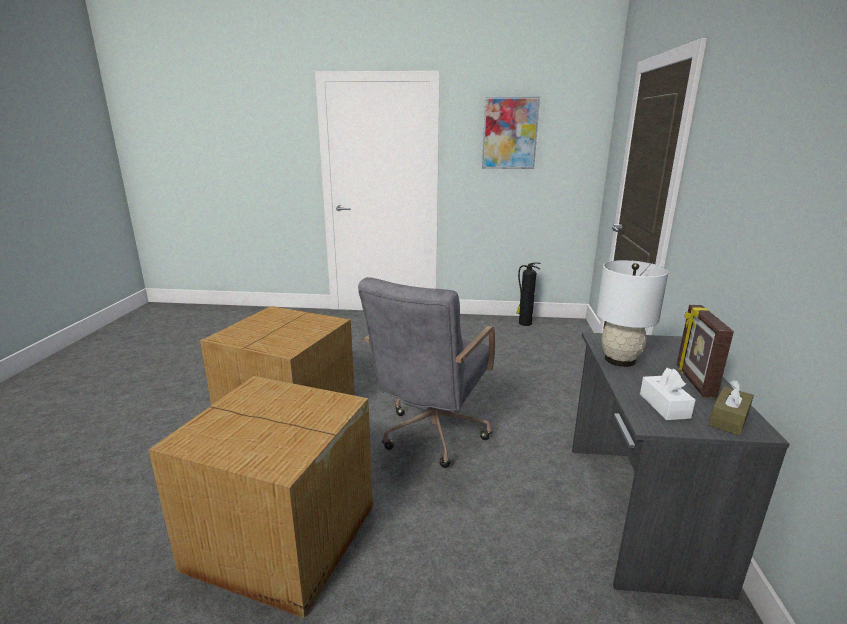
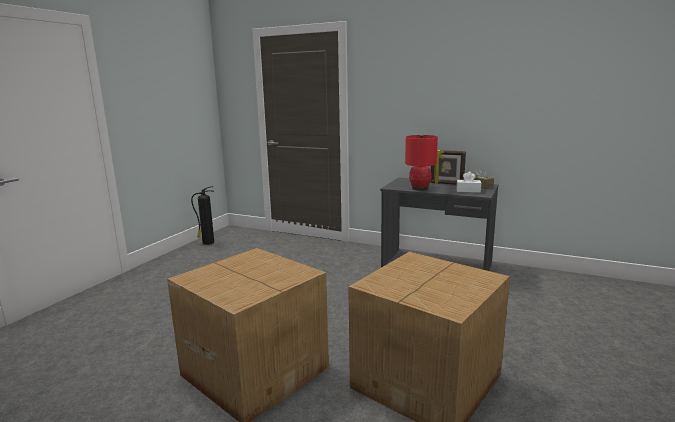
camera: 70 degrees left, 5 degrees down
grey office chair [358,277,495,468] -> none
picture [482,96,540,169] -> none
white table lamp [597,260,669,367] -> red table lamp [405,134,438,191]

